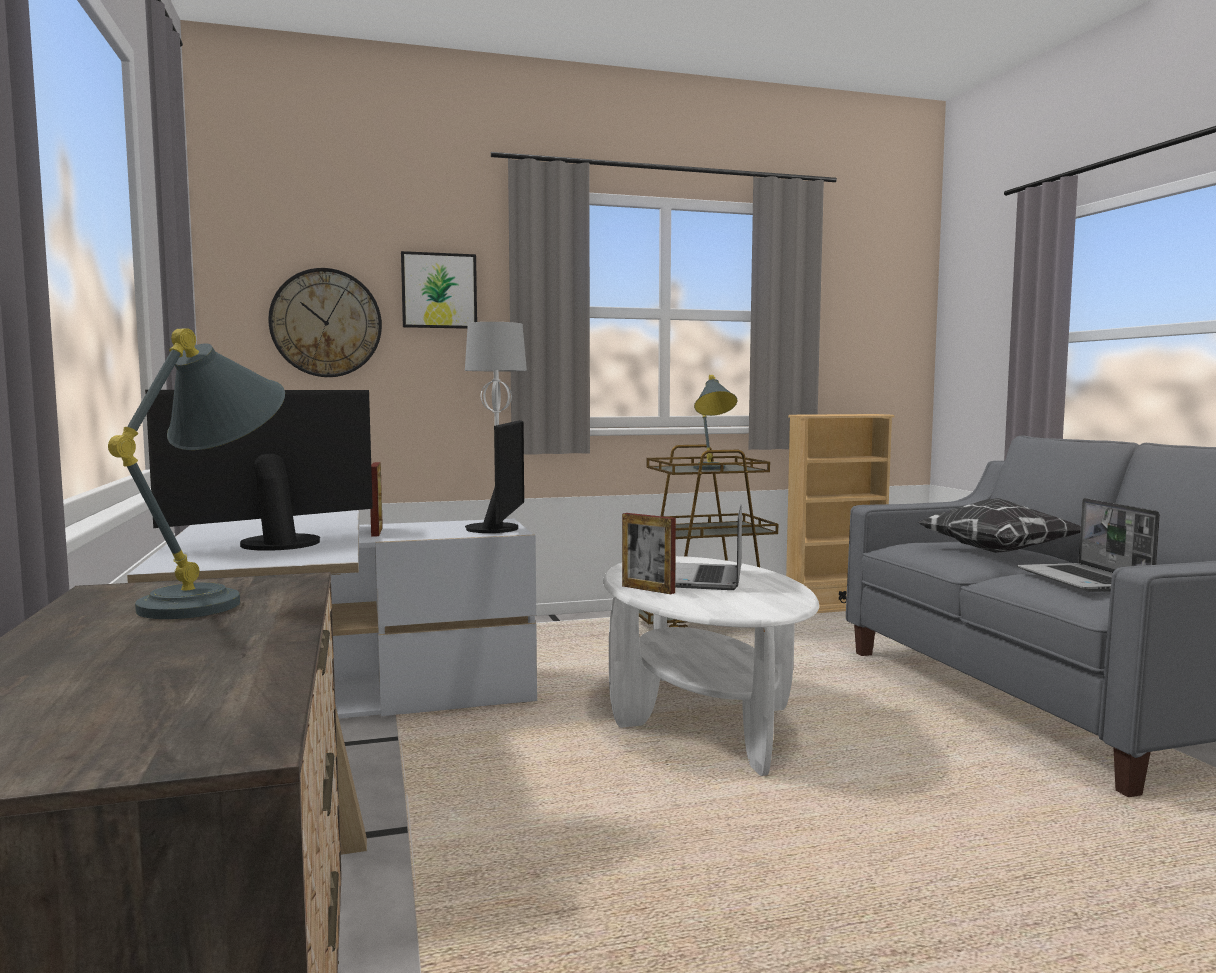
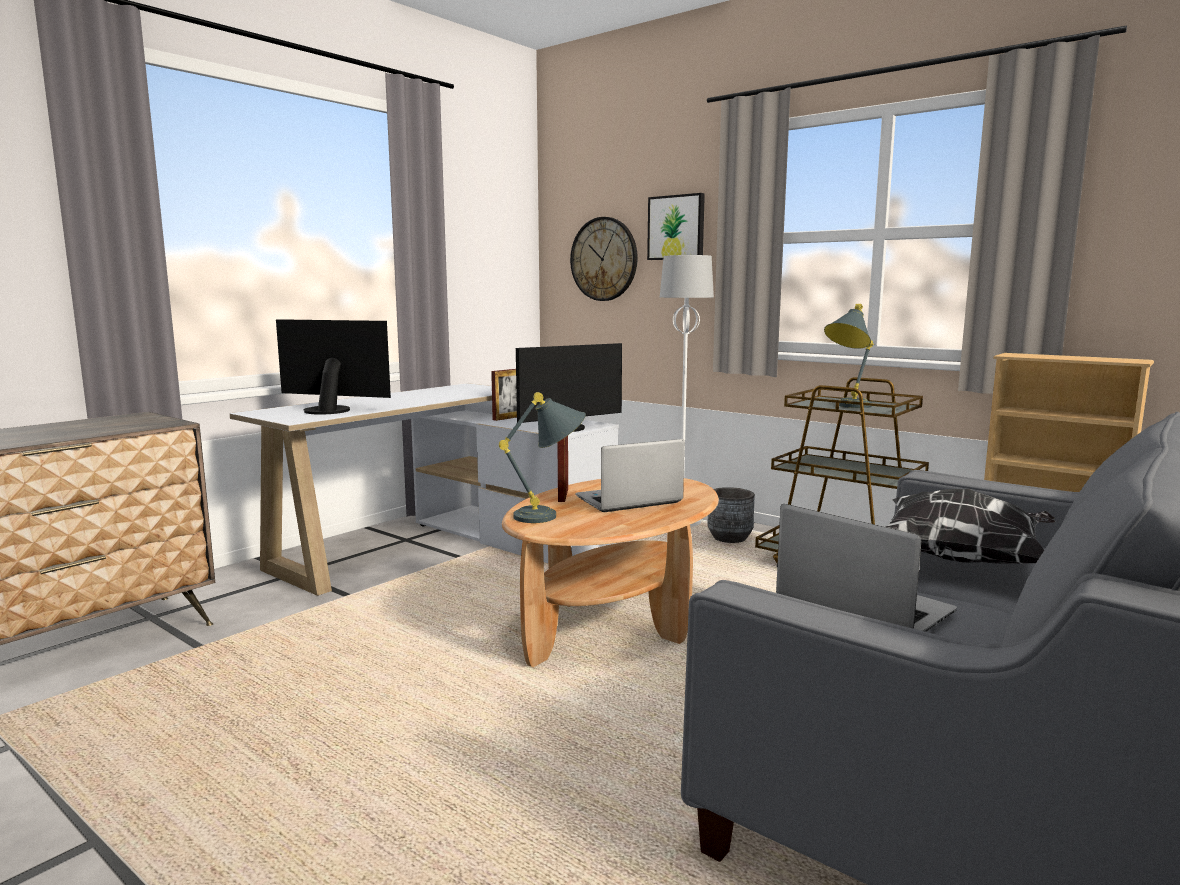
camera: 55 degrees right, 5 degrees up
grey table lamp [108,328,285,619] -> grey table lamp moved to [499,392,586,523]
white coffee table [603,556,819,776] -> brown coffee table [502,478,719,667]
laptop [1017,498,1160,592] -> laptop turned 90 degrees clockwise [776,504,957,632]
none -> grey planter [708,487,755,543]

